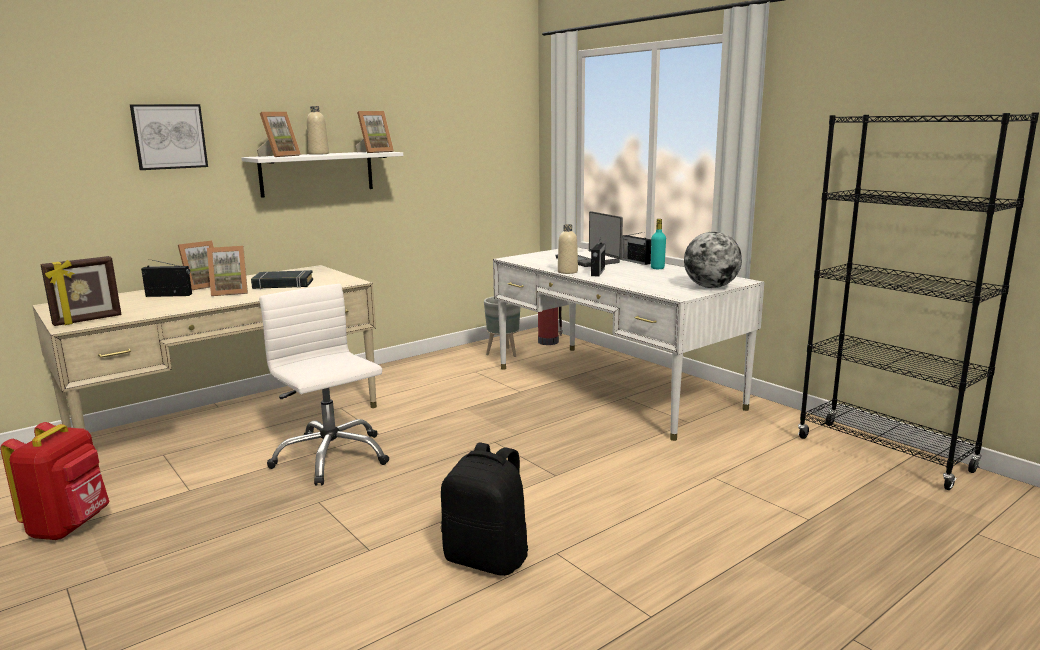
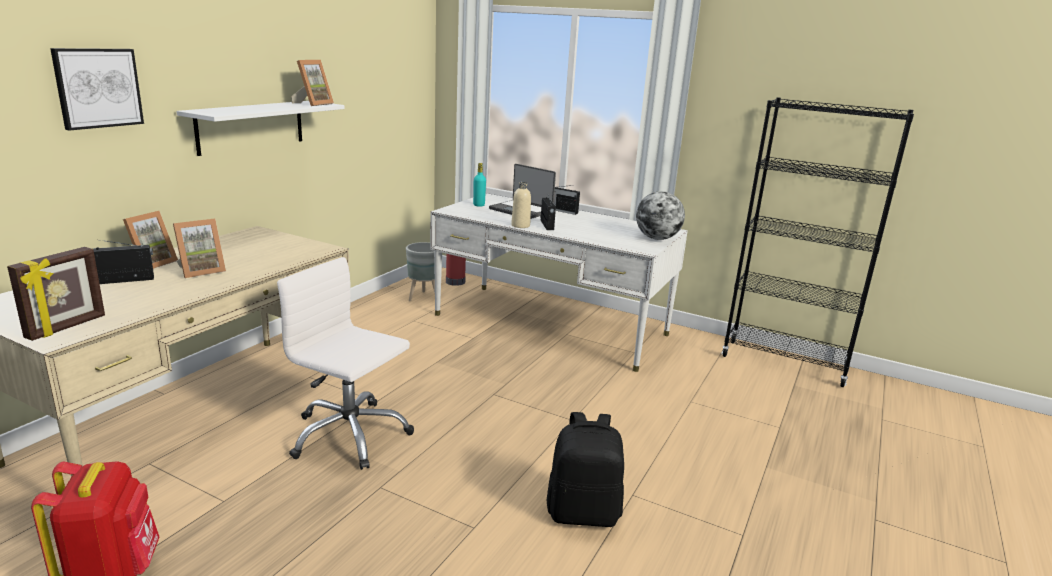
camera: 25 degrees left, 5 degrees up
black book [251,270,313,289] -> none
picture frame [257,112,301,157] -> none
beige bottle [307,106,329,155] -> none
turquoise bottle [651,219,666,269] -> turquoise bottle moved to [473,163,486,207]

